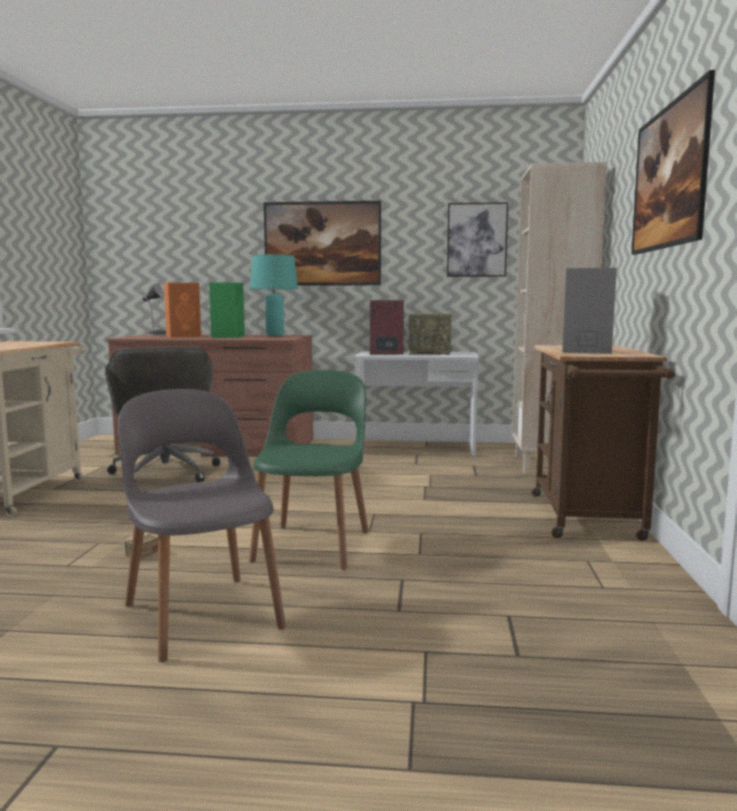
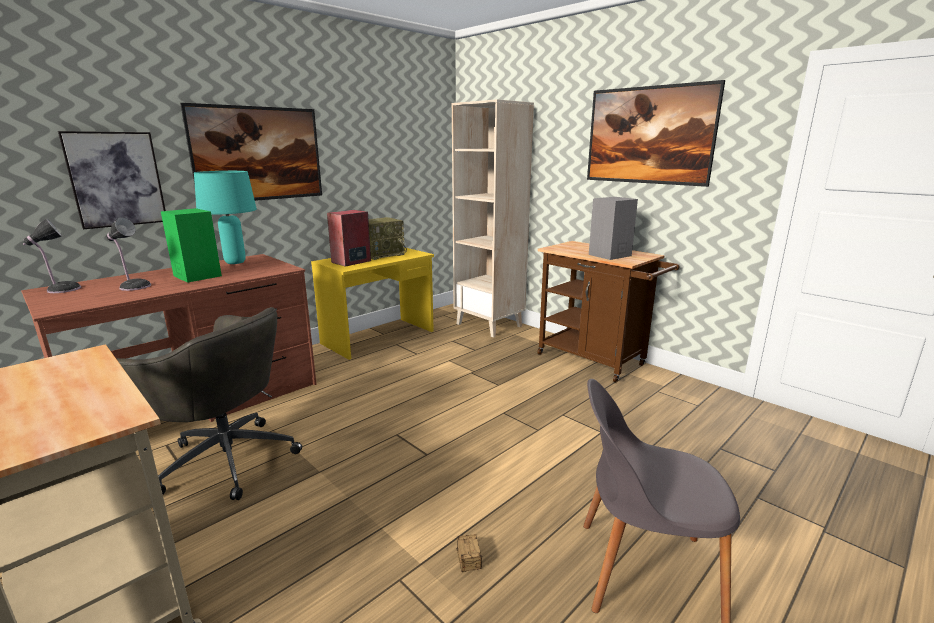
camera: 50 degrees left, 10 degrees up
orange speaker [164,283,201,338] -> table lamp [106,217,151,291]
green chair [249,370,369,570] -> none
white desk [354,351,479,456] -> yellow desk [311,248,434,360]
picture [447,202,508,277] -> picture moved to [58,131,166,229]

